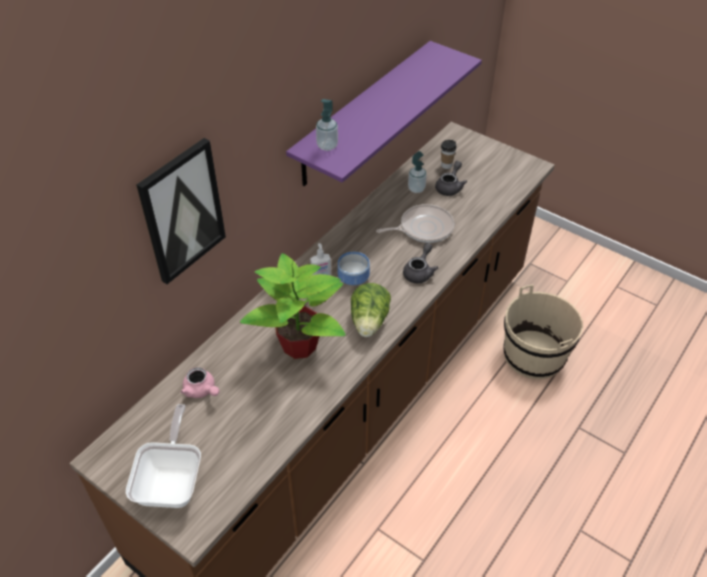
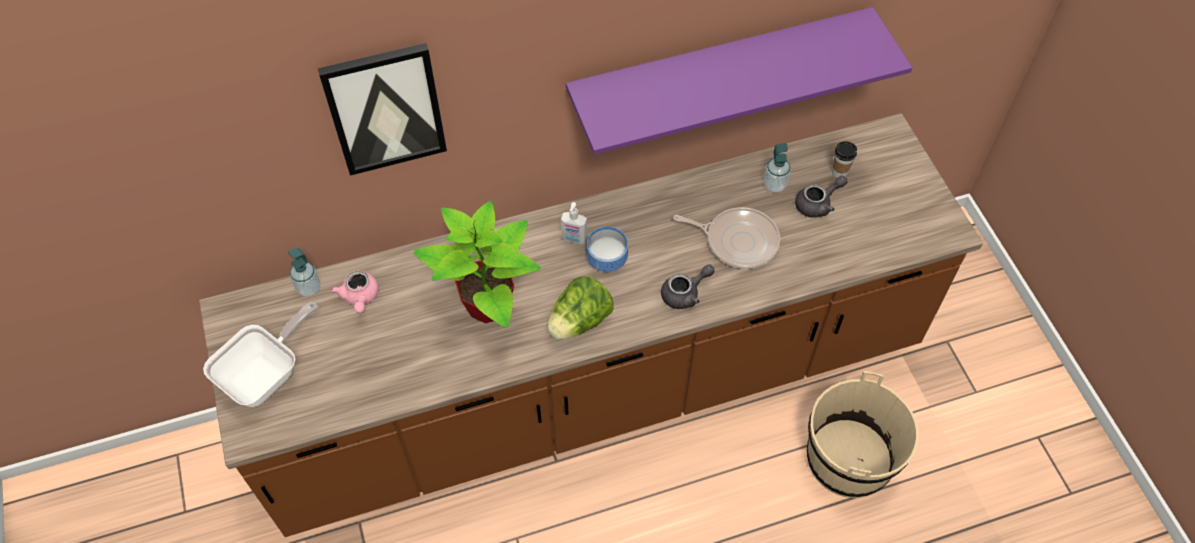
camera: 35 degrees right, 10 degrees up
soap dispenser [316,99,338,151] -> soap dispenser moved to [288,248,320,297]

